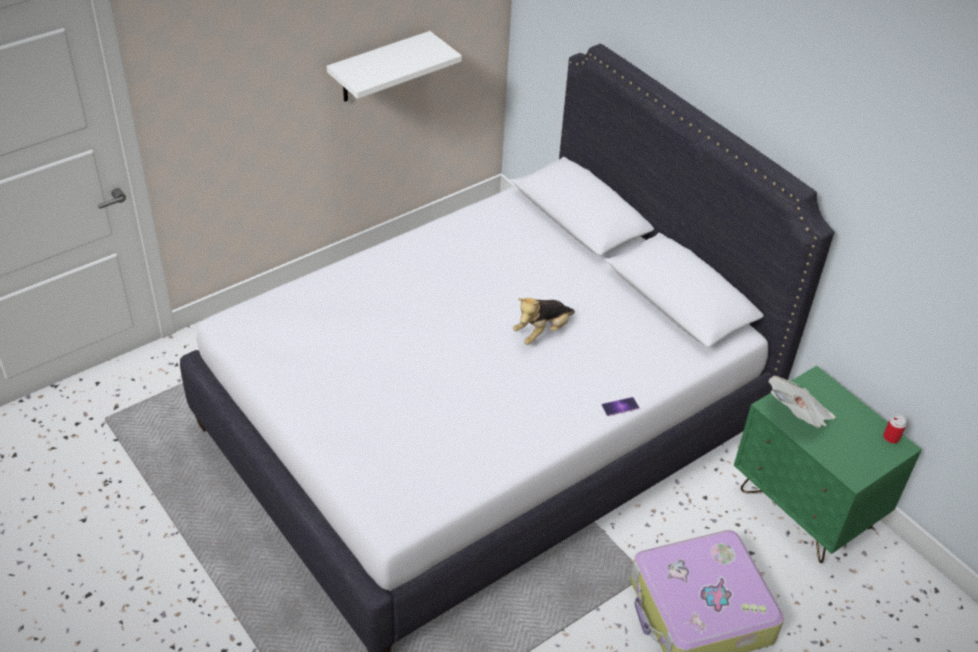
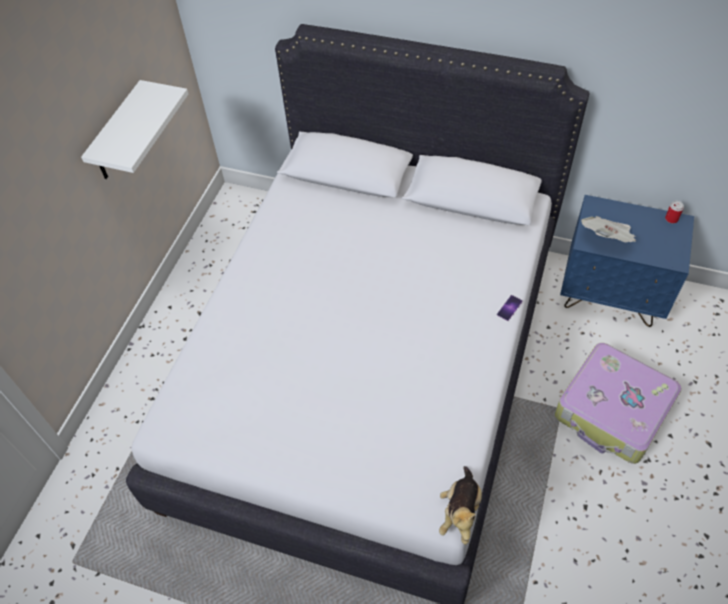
camera: 30 degrees left, 10 degrees up
plush toy [513,298,575,345] -> plush toy moved to [439,466,482,544]
green nightstand [734,366,922,563] -> blue nightstand [560,195,694,327]

